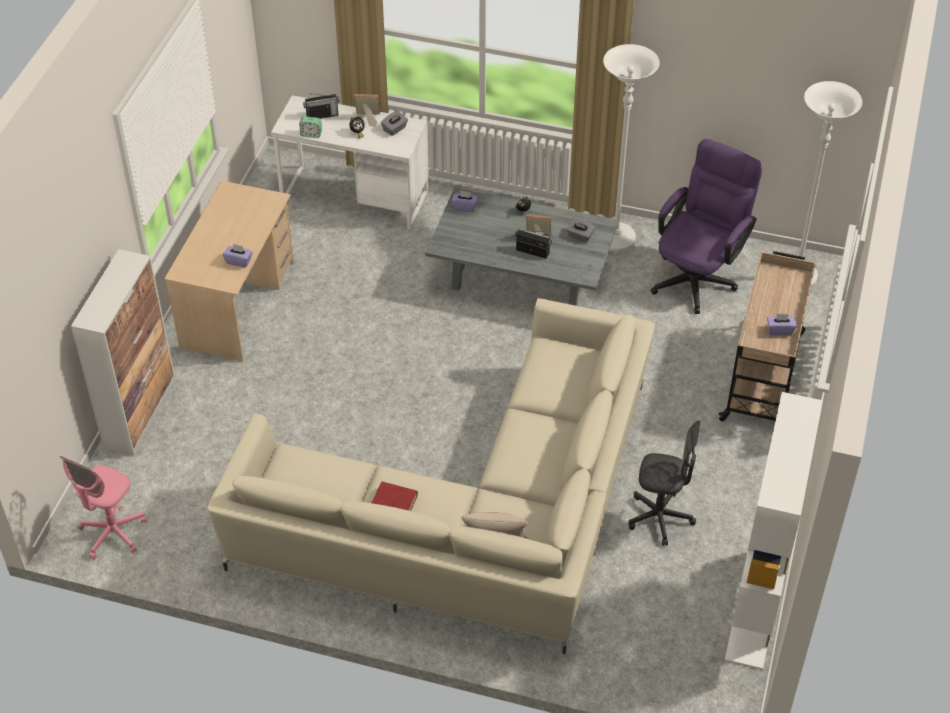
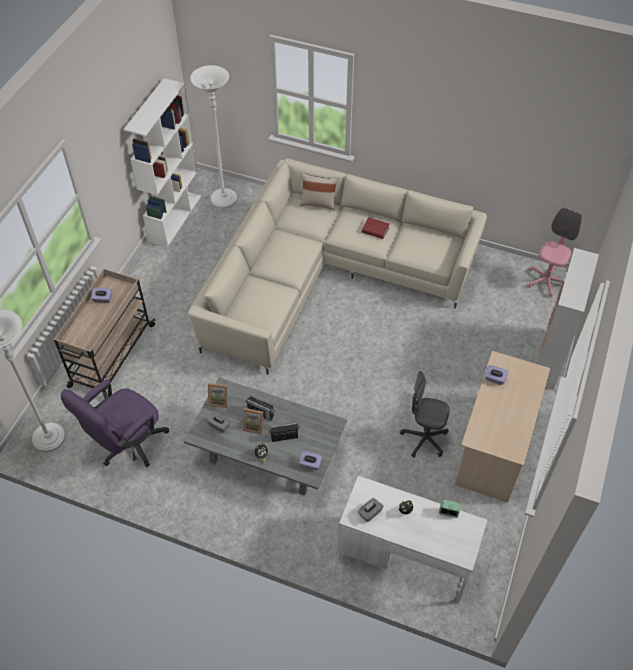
camera: 175 degrees left, 5 degrees up
radio [303,93,340,119] -> radio moved to [268,421,300,442]
picture frame [354,94,380,128] -> picture frame moved to [208,383,228,408]
white floor lamp [603,44,660,252] -> white floor lamp moved to [190,65,237,208]
grey office chair [628,420,700,546] -> grey office chair moved to [400,371,449,457]

